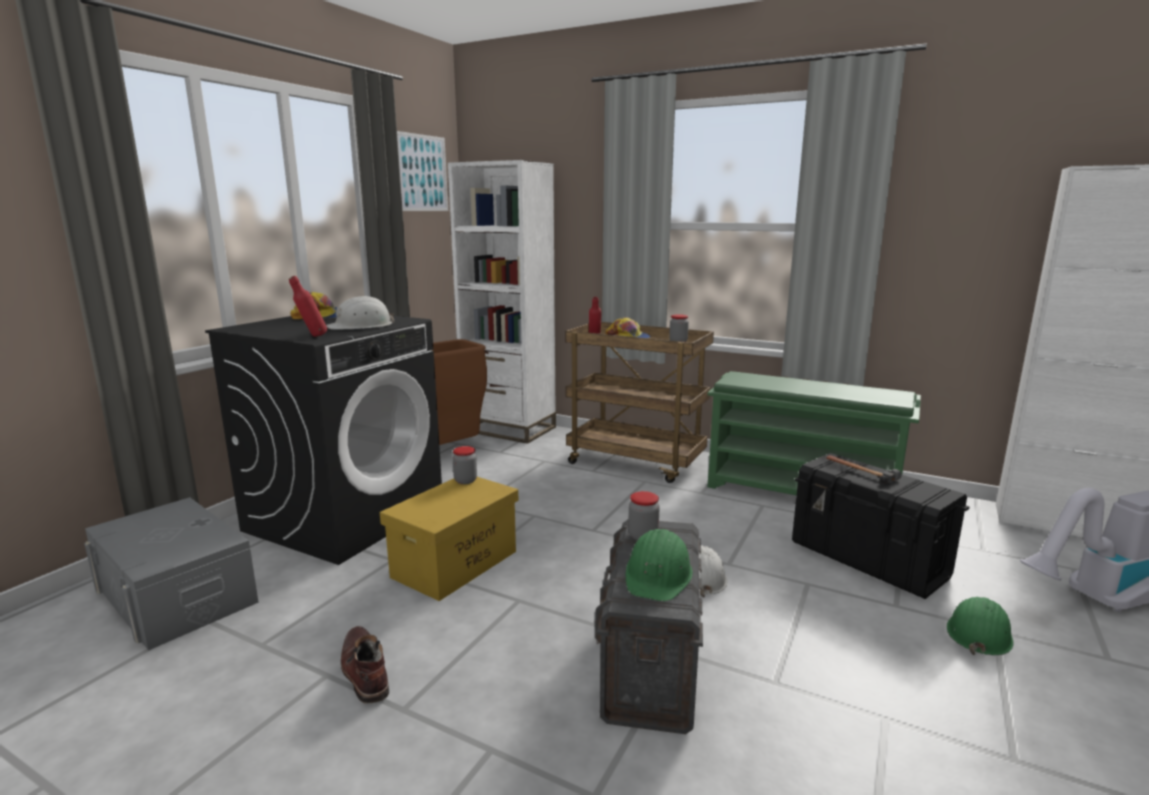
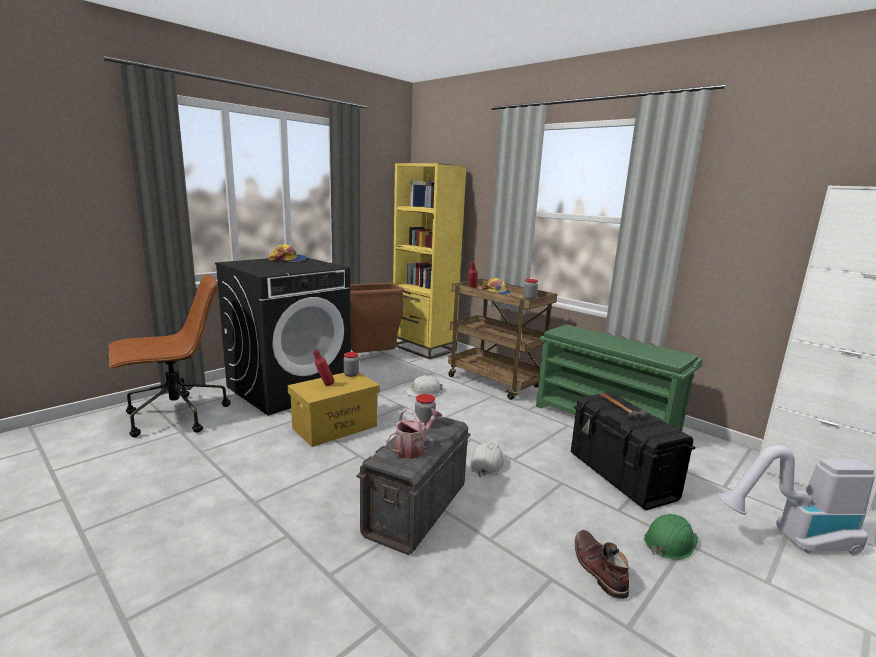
camera: 15 degrees right, 0 degrees up
grey storage box [84,497,259,651] -> brown office chair [109,274,231,437]
red bottle [289,276,327,337] -> red bottle moved to [313,349,334,386]
white hard hat [326,296,394,330] -> white hard hat moved to [405,375,443,396]
brown boot [341,626,389,704] -> brown boot moved to [575,530,629,599]
picture [397,131,448,211] -> none
white bookcase [448,160,556,444] -> yellow bookcase [393,163,467,359]
green hard hat [626,529,693,601] -> watering can [386,408,442,459]

